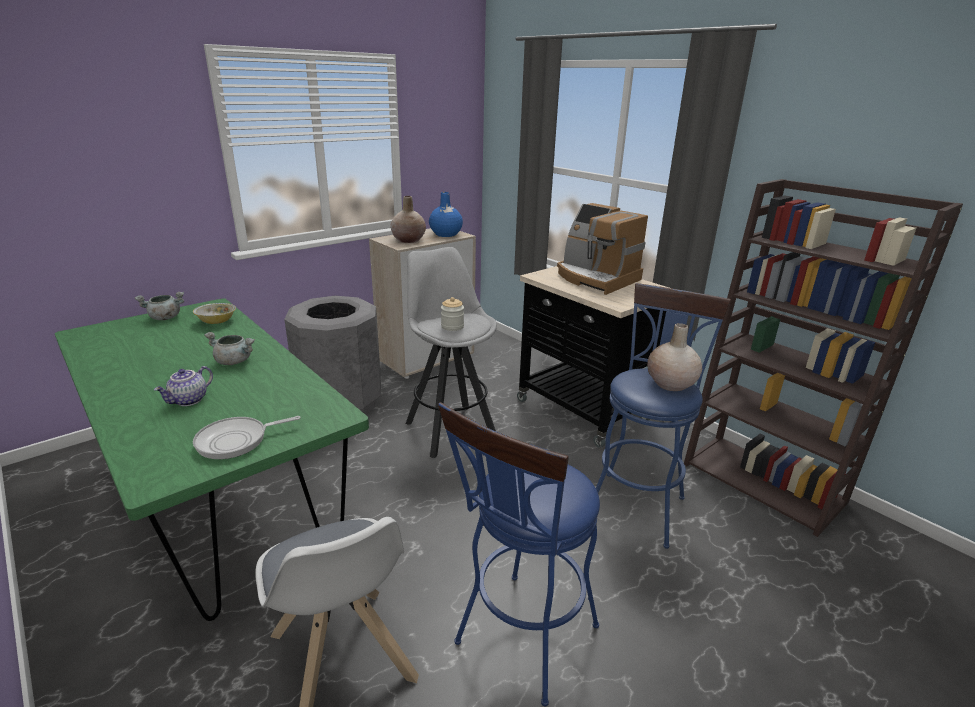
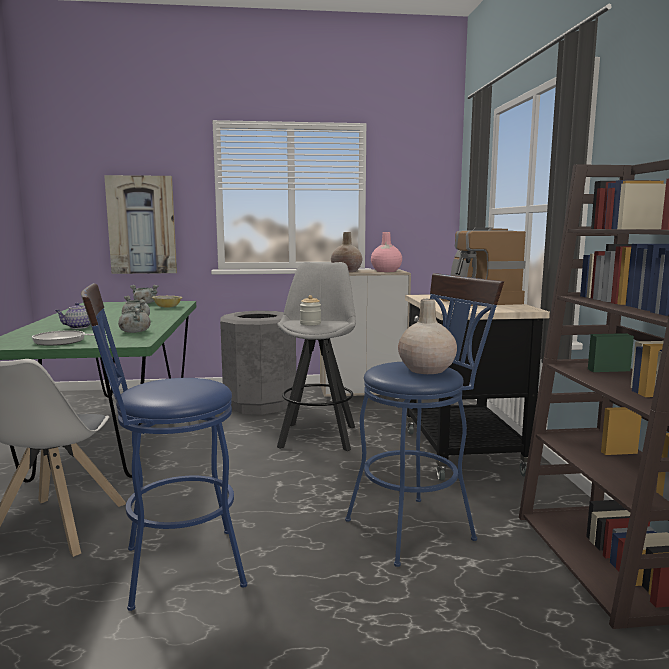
camera: 35 degrees right, 15 degrees down
blue vase [429,192,463,237] -> pink vase [371,232,402,272]
none -> picture [104,175,177,274]
none -> grey cooking pot [118,305,151,333]

